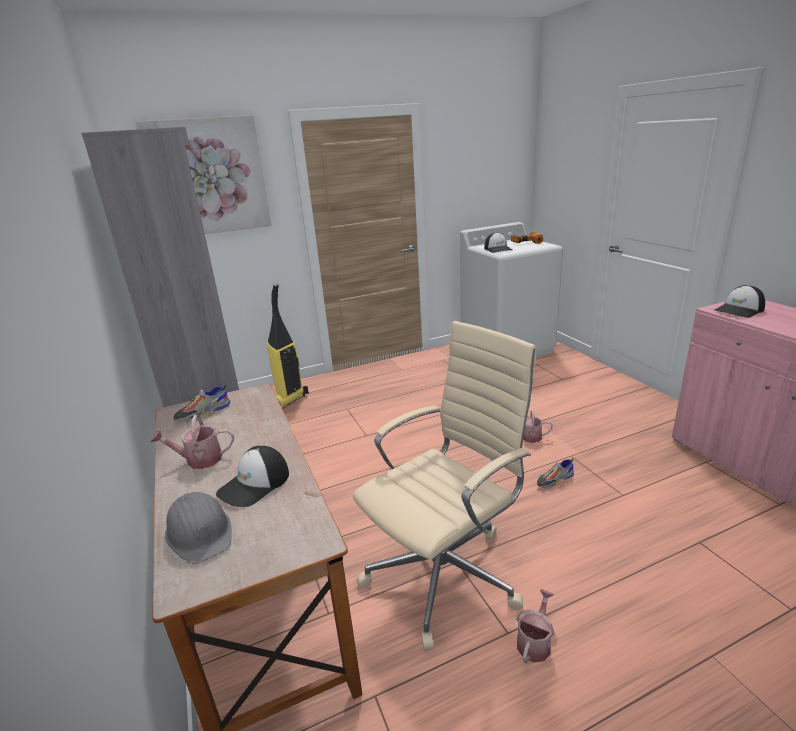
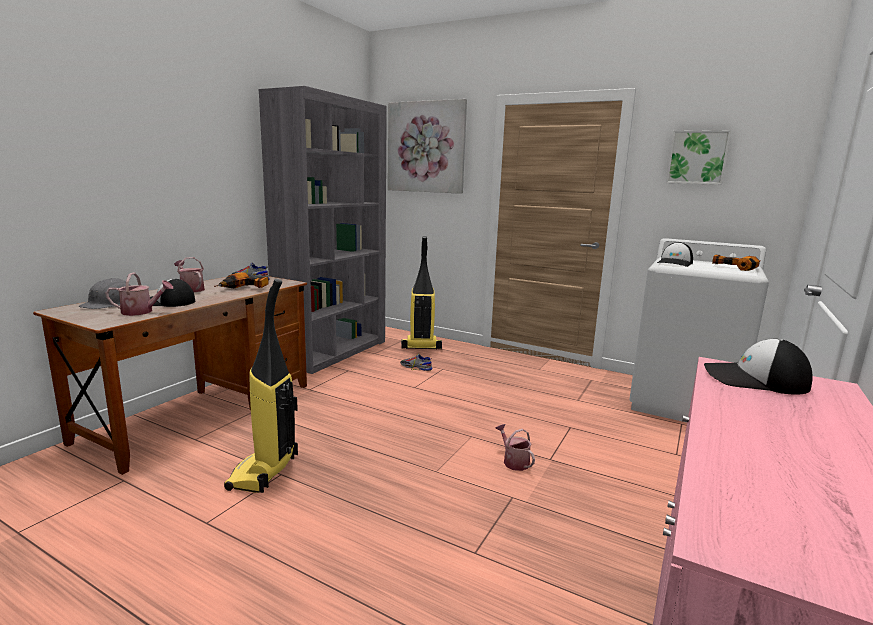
camera: 50 degrees right, 10 degrees down
beige office chair [353,321,537,650] -> vacuum cleaner [224,279,298,493]
watering can [516,589,555,663] -> watering can moved to [105,272,173,316]
shoe [537,459,574,488] -> shoe moved to [400,354,433,371]
none -> power drill [214,272,269,288]
none -> picture [666,130,731,185]

